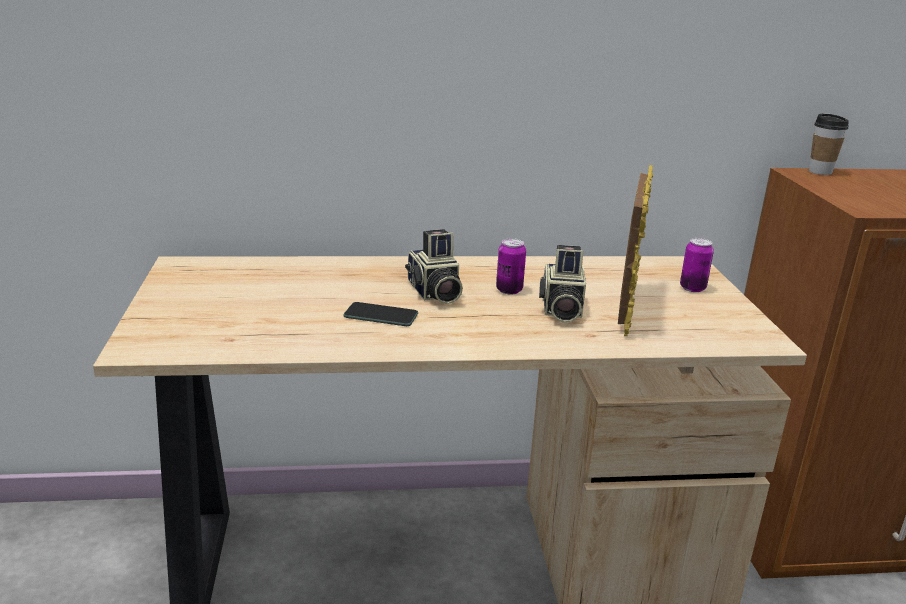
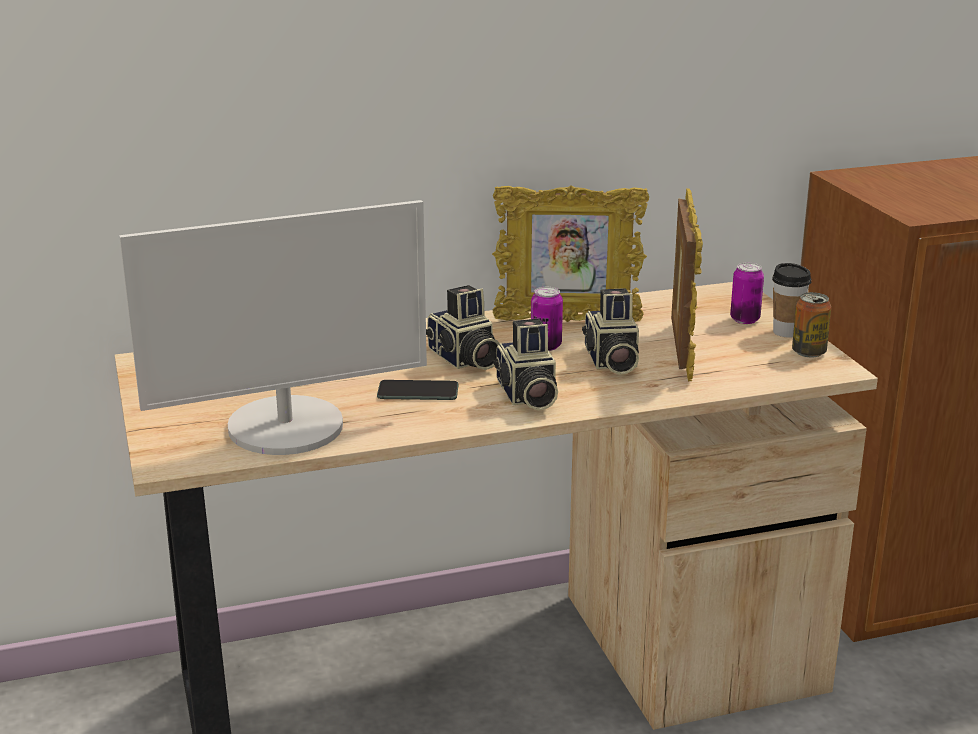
camera: 10 degrees left, 0 degrees up
cup [809,114,849,175] -> cup moved to [772,263,812,338]
none -> monitor [119,200,427,455]
none -> picture frame [492,185,649,322]
none -> camera [493,319,558,411]
none -> can [792,292,831,357]

